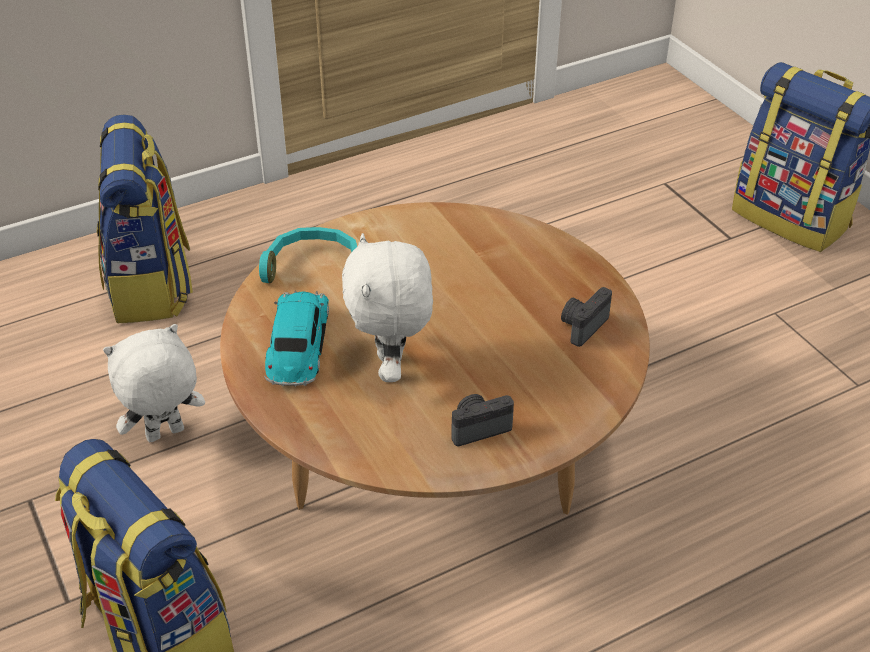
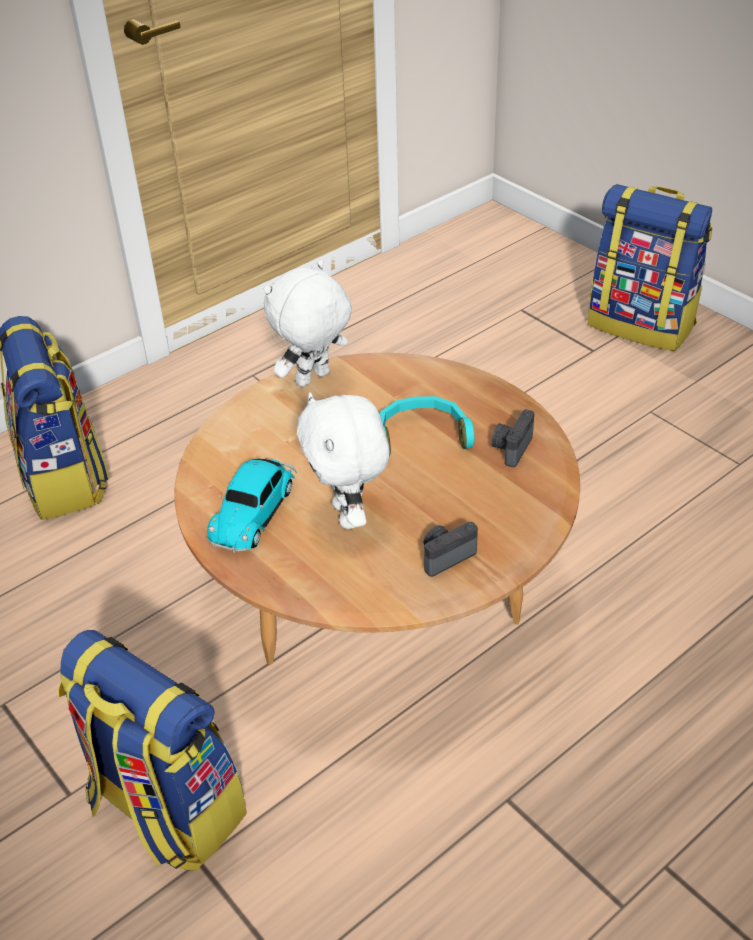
camera: 10 degrees left, 0 degrees up
white plush toy [103,324,205,442] -> white plush toy moved to [264,260,352,387]
turquoise headphones [259,227,357,283] -> turquoise headphones moved to [380,396,474,456]
toy car [264,291,329,387] -> toy car turned 150 degrees counterclockwise [207,458,297,553]

